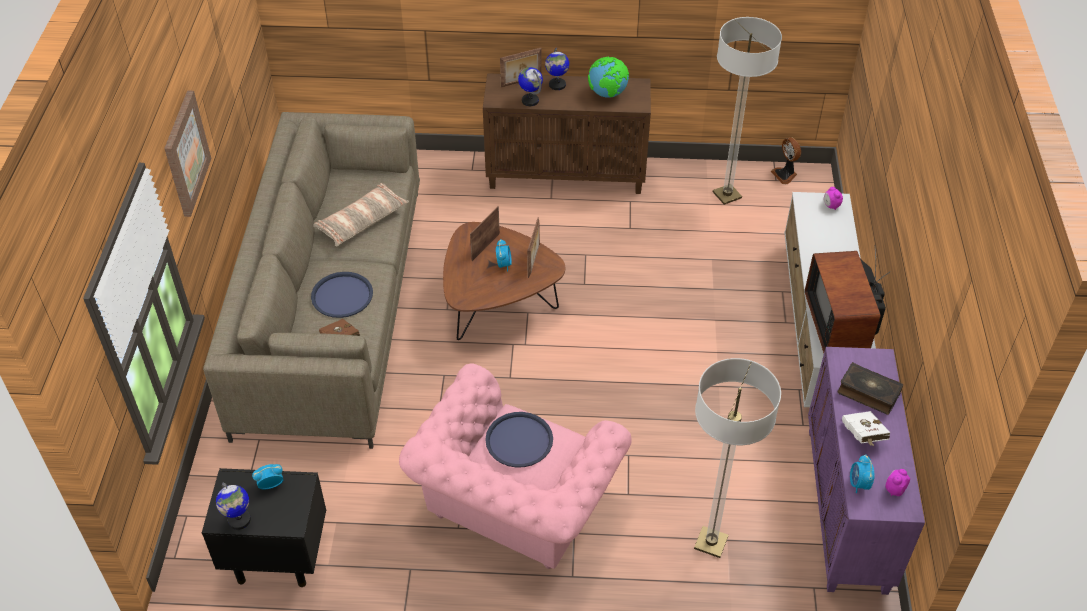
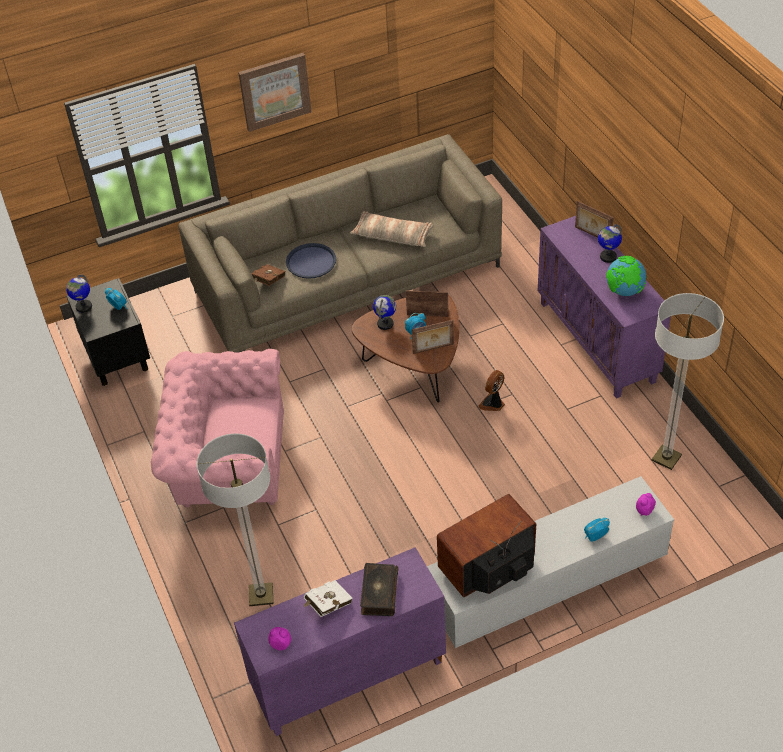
camera: 65 degrees right, 0 degrees up
brown cabinet [483,73,651,194] -> purple cabinet [538,216,671,399]
blue tray [485,412,553,467] -> none
globe [518,67,543,106] -> globe moved to [373,295,396,330]
fan [771,137,801,184] -> fan moved to [478,370,505,411]
alarm clock [850,454,874,493] -> alarm clock moved to [584,518,610,541]

